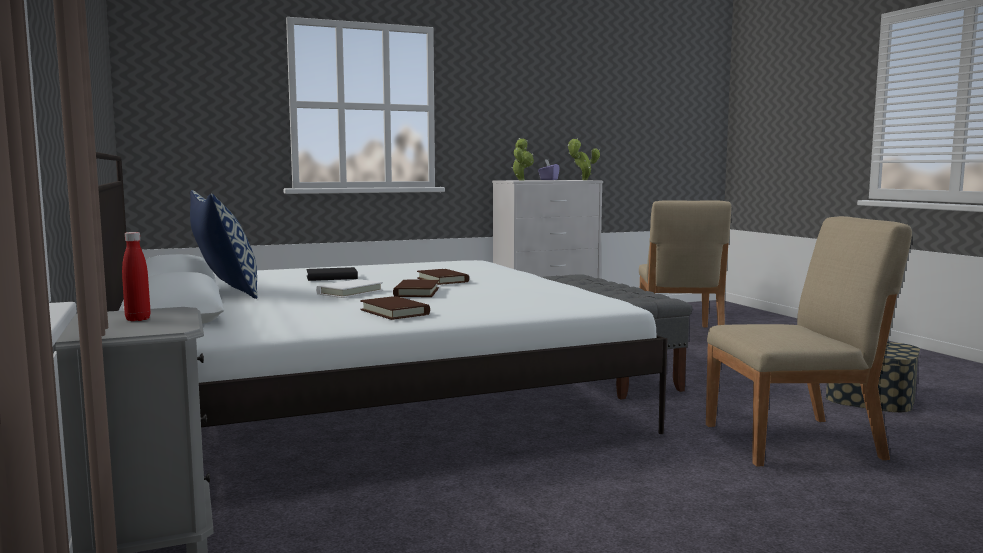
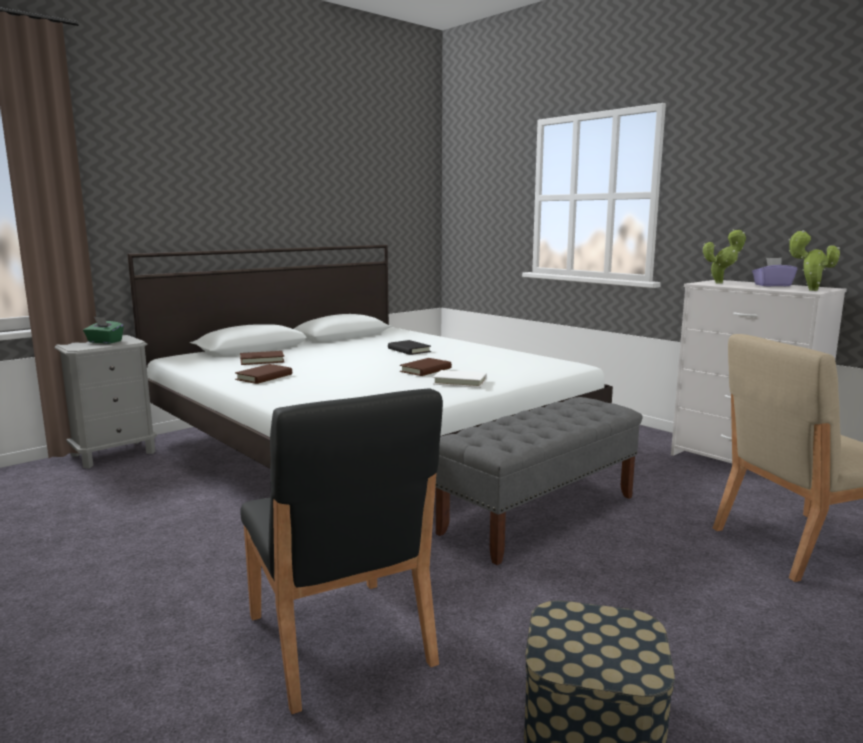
camera: 70 degrees right, 5 degrees up
red bottle [122,232,150,321] -> green tissue box [83,317,124,344]
pillow [190,190,258,299] -> none
white book [316,279,383,298] -> white book moved to [433,370,487,388]
brown book [393,279,439,297] -> brown book moved to [240,351,284,365]
beige chair [706,216,912,467] -> black chair [240,388,443,714]

